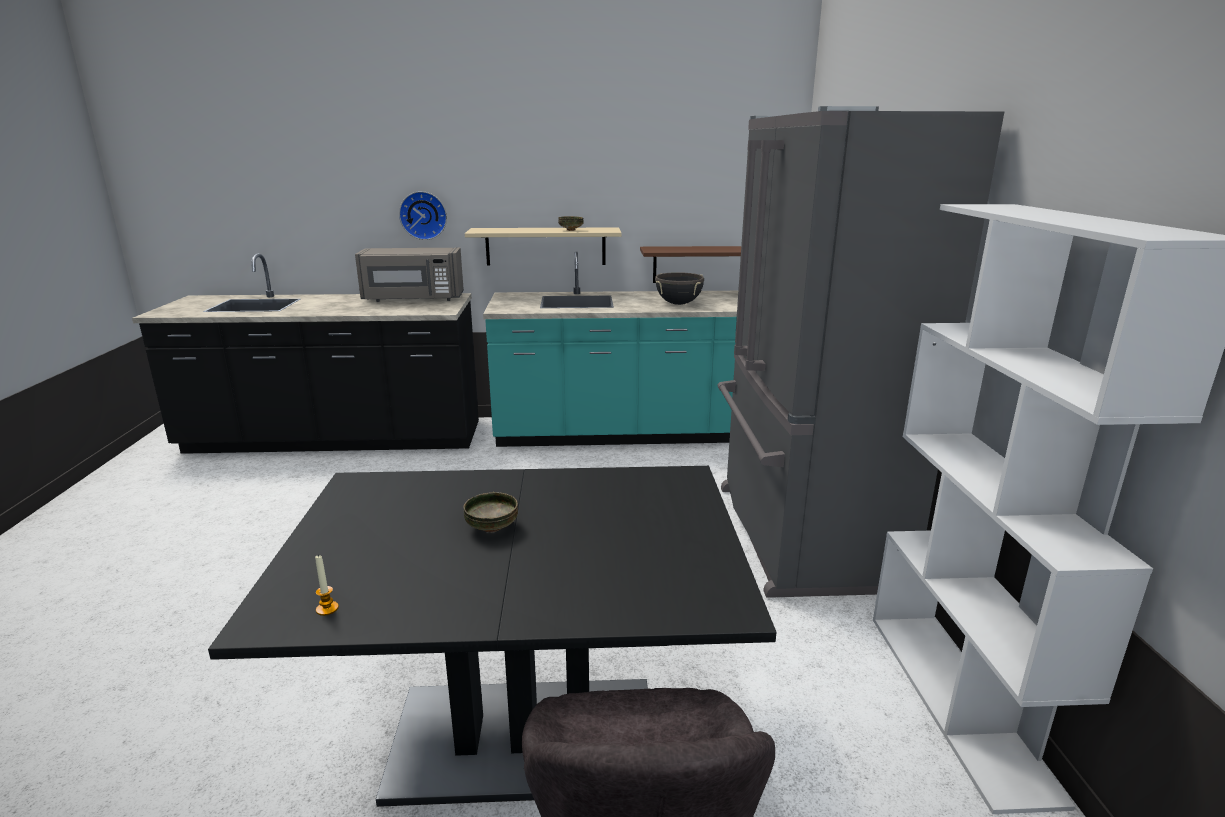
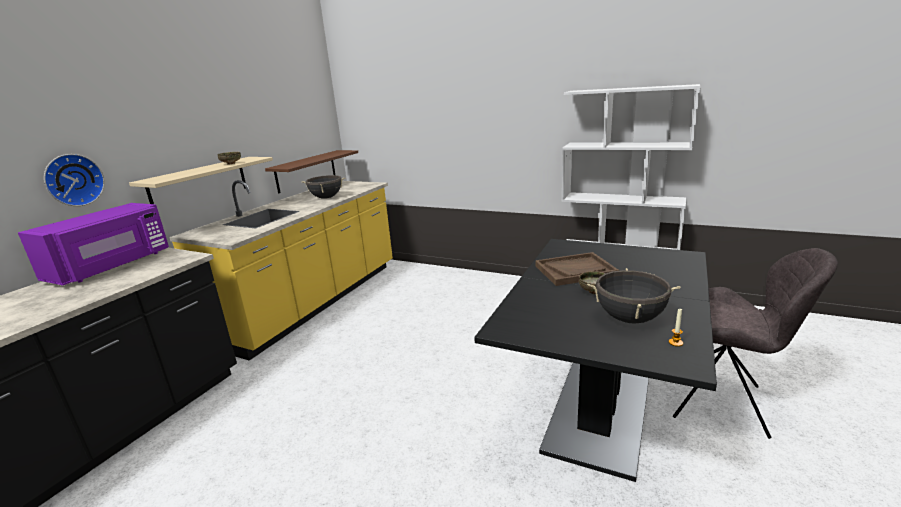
camera: 60 degrees left, 0 degrees up
grey microwave [355,248,464,302] -> purple microwave [18,203,169,285]
turquoise counter [483,251,738,447] -> yellow counter [169,180,393,361]
grey fridge [717,106,1004,598] -> none
none -> brown tray [535,252,619,286]
none -> black cooking pot [587,268,680,323]

